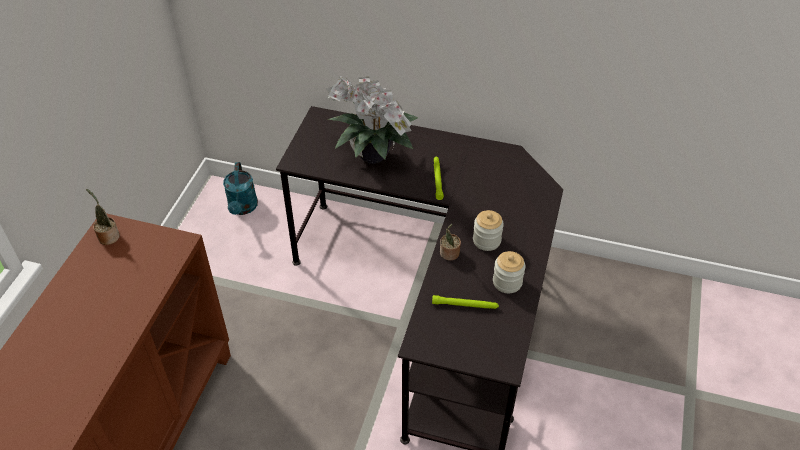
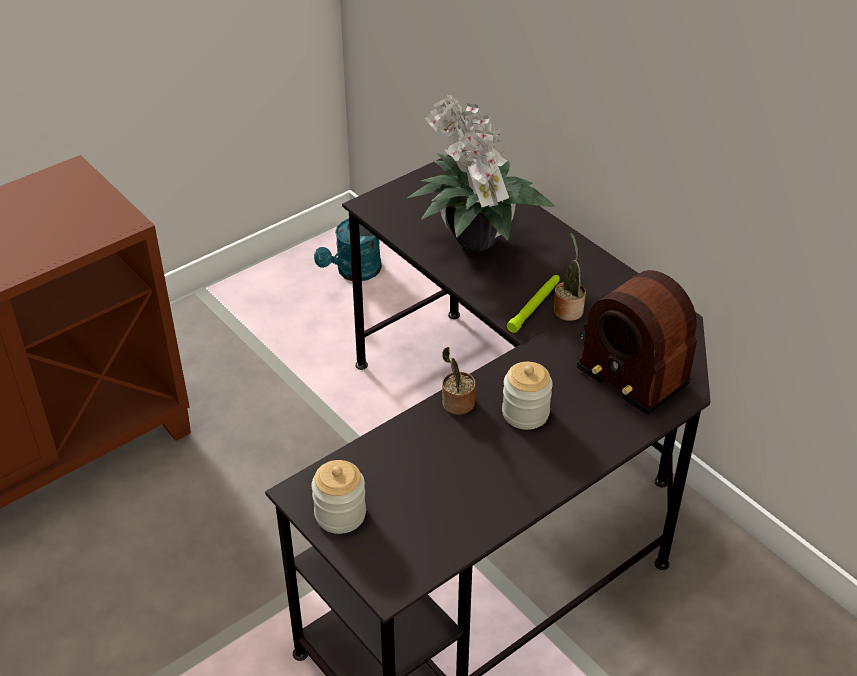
camera: 35 degrees right, 5 degrees down
potted plant [86,189,120,245] -> potted plant moved to [554,233,586,321]
green flashlight [432,295,499,309] -> none
jar [493,251,526,293] -> jar moved to [311,460,366,534]
none -> radio [577,270,697,415]

